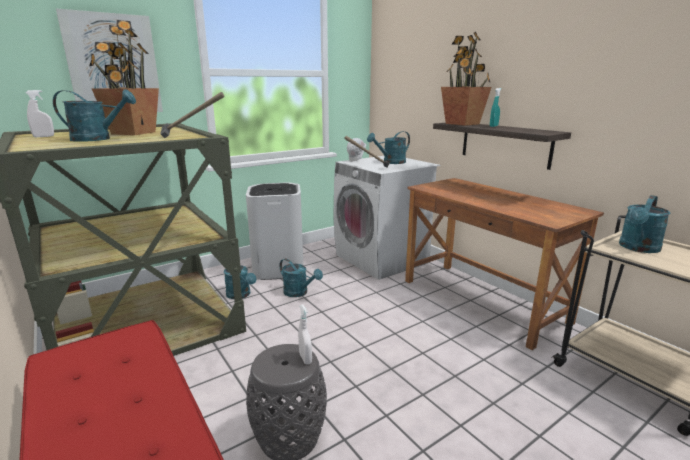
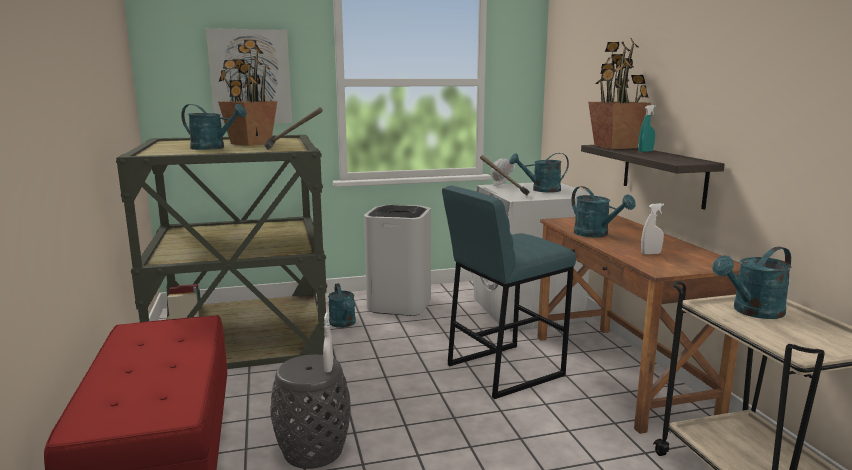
camera: 20 degrees right, 5 degrees down
white spray bottle [25,90,54,137] -> white spray bottle moved to [641,203,664,255]
turquoise watering can [279,258,323,297] -> turquoise watering can moved to [571,186,636,238]
none -> turquoise stool [442,186,576,399]

